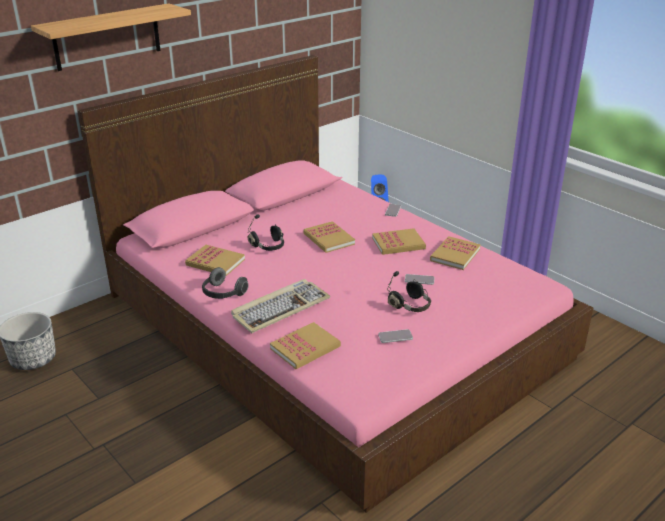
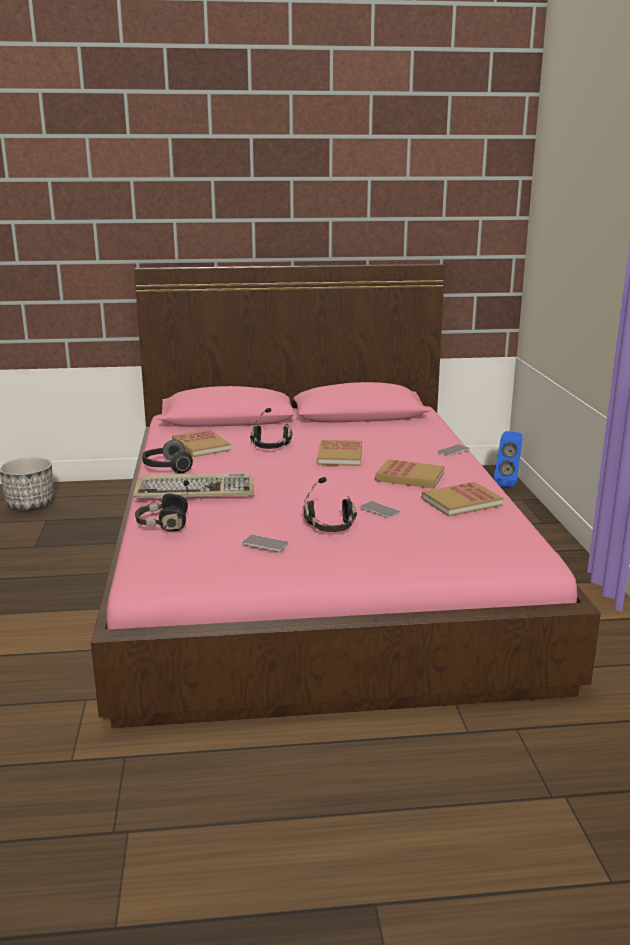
camera: 35 degrees right, 10 degrees down
shelf [31,3,191,71] -> none
book [270,322,341,369] -> black headphones [135,480,189,531]

